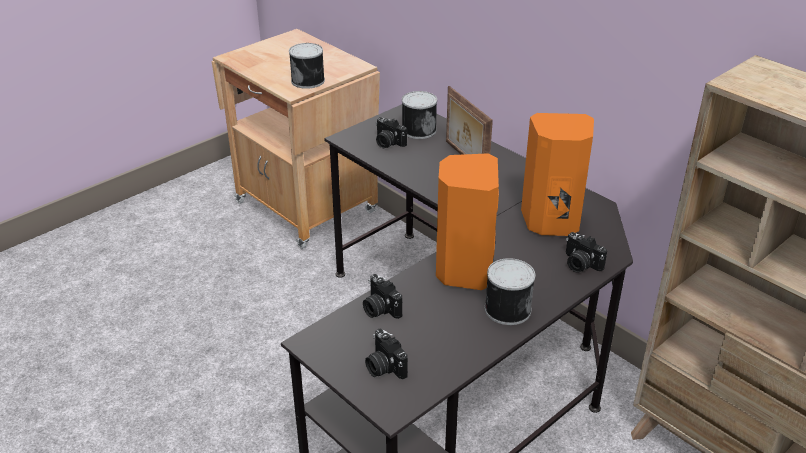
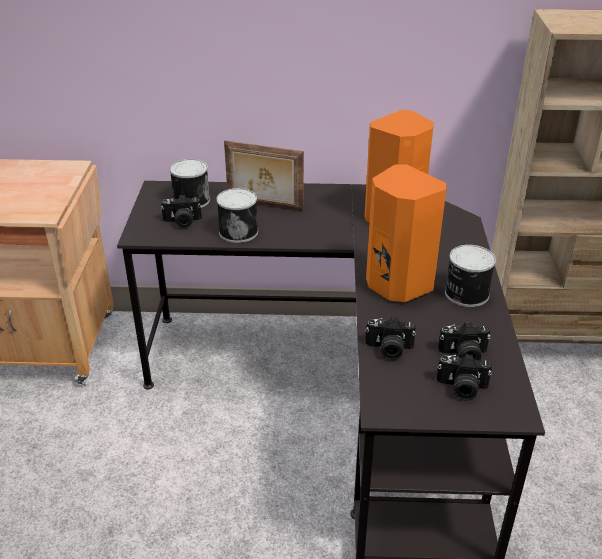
camera: 45 degrees left, 0 degrees up
can [289,43,325,89] -> can moved to [217,188,258,243]
camera [566,232,607,272] -> camera moved to [438,322,491,360]

